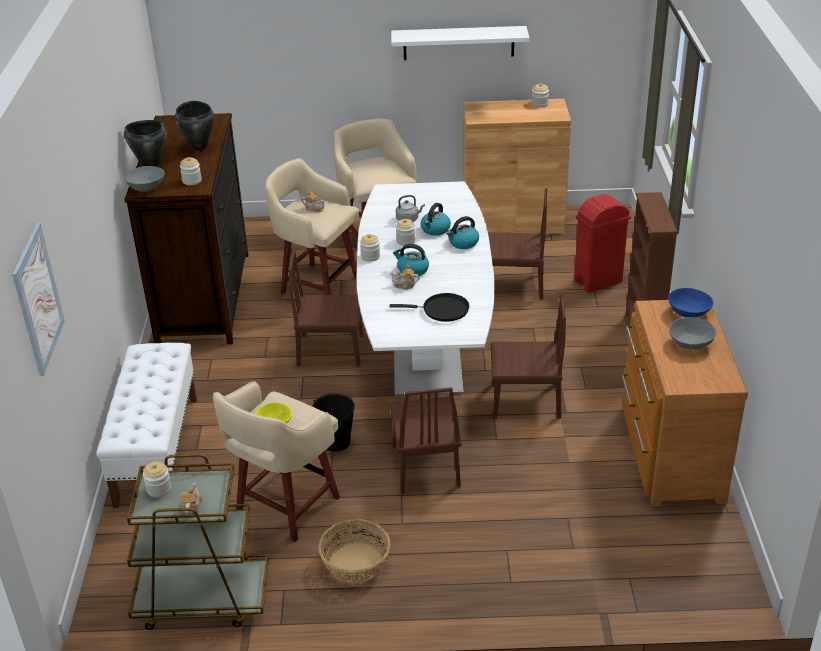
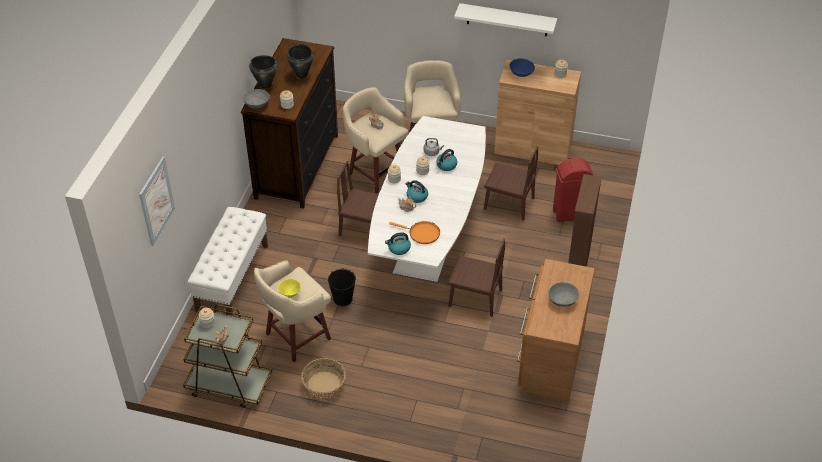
camera: 15 degrees right, 10 degrees up
black frying pan [389,293,469,322] -> orange frying pan [389,221,440,244]
brown chair [390,387,462,494] -> none
kettle [446,216,479,249] -> kettle moved to [385,232,411,255]
blue bowl [668,288,713,318] -> blue bowl moved to [509,58,535,77]

